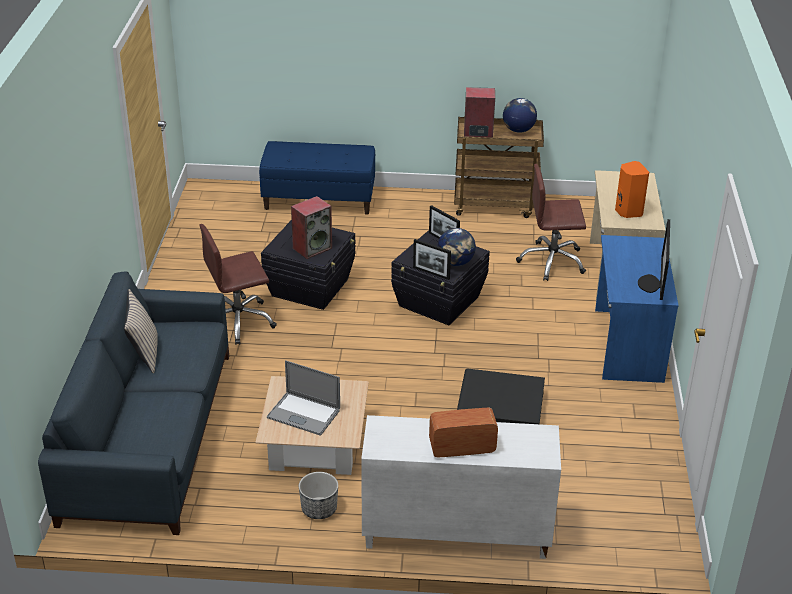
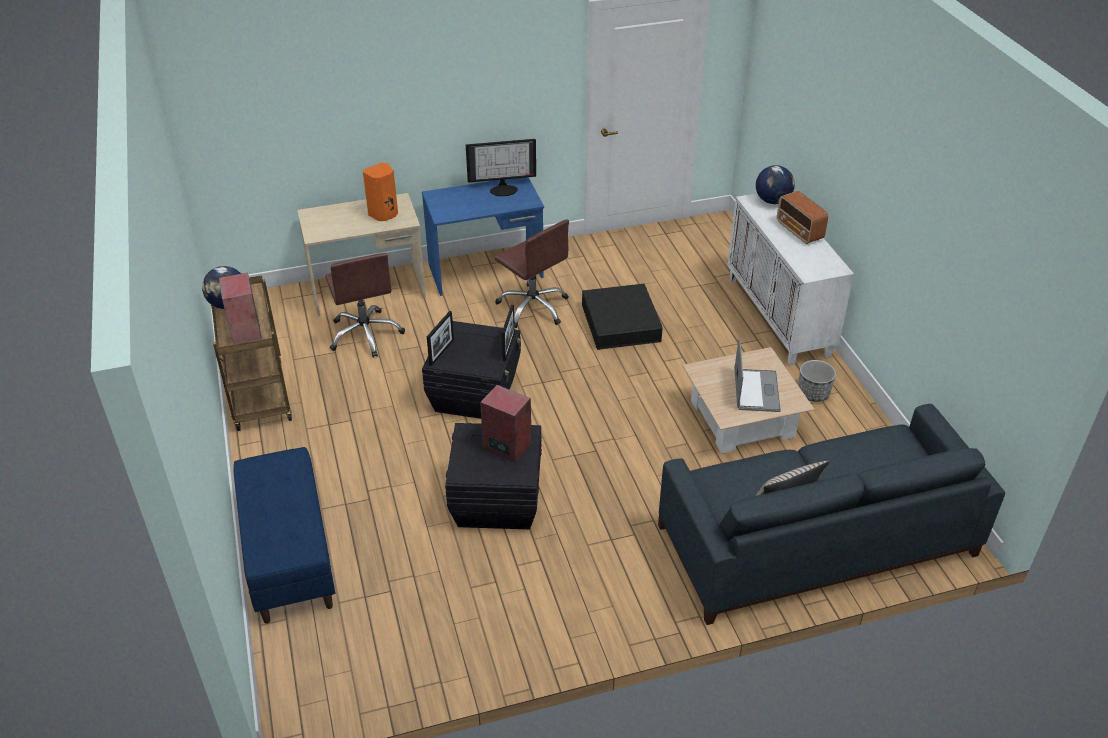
camera: 110 degrees left, 5 degrees up
brown office chair [199,224,277,345] -> brown office chair moved to [495,220,569,328]
globe [438,228,476,266] -> globe moved to [756,165,795,204]

